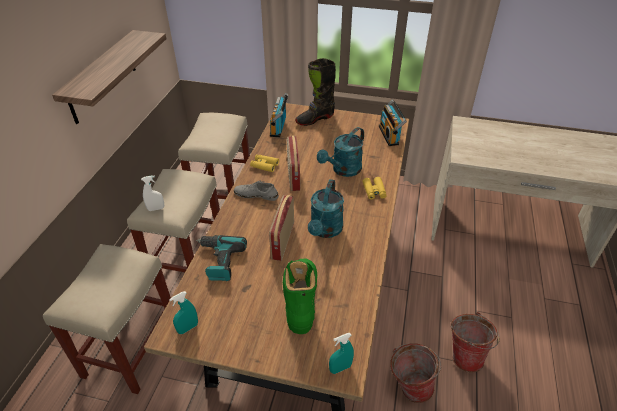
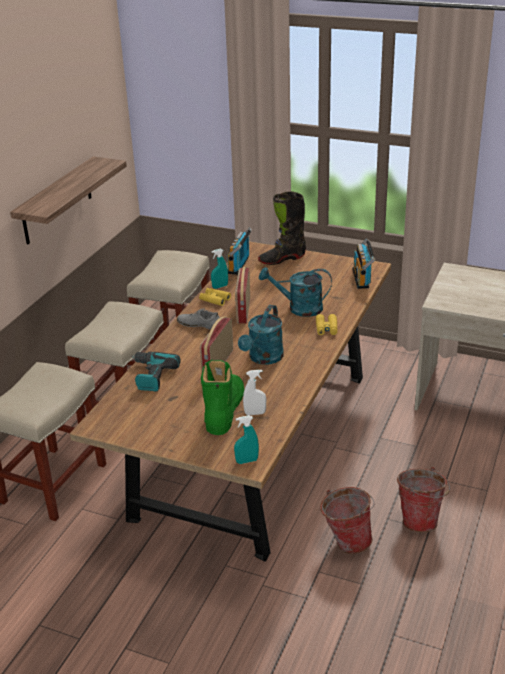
camera: 10 degrees right, 10 degrees down
white spray bottle [141,175,164,211] -> white spray bottle moved to [243,370,266,415]
turquoise spray bottle [169,291,198,334] -> turquoise spray bottle moved to [211,248,228,289]
turquoise watering can [317,127,364,177] -> turquoise watering can turned 45 degrees clockwise [259,267,332,317]

